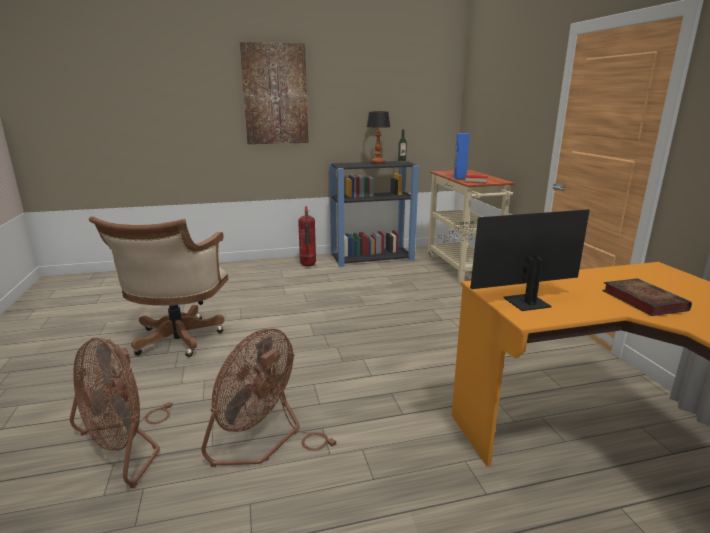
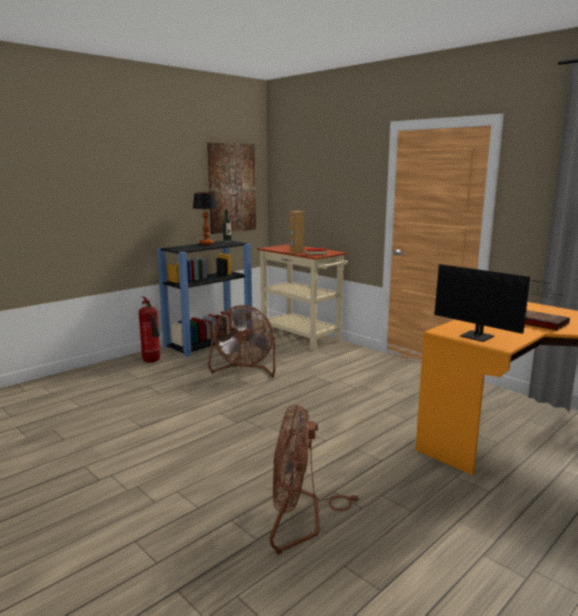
camera: 30 degrees left, 5 degrees down
brown fan [70,338,173,488] -> brown fan moved to [208,305,276,378]
office chair [89,216,229,357] -> none
picture [240,42,309,144] -> picture moved to [207,142,256,234]
monitor [438,209,590,311] -> monitor turned 90 degrees counterclockwise [434,264,563,342]
blue speaker [454,133,470,179] -> brown speaker [290,211,304,254]

